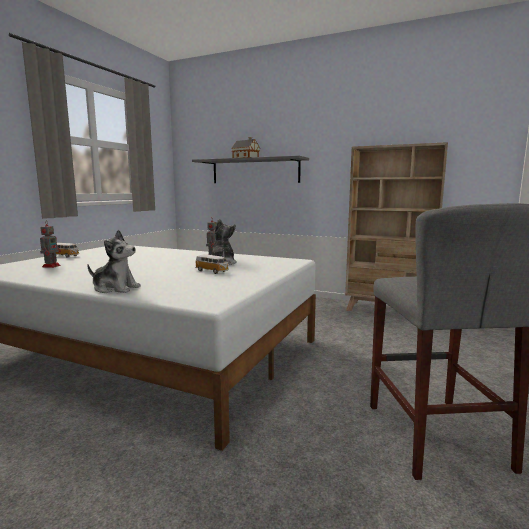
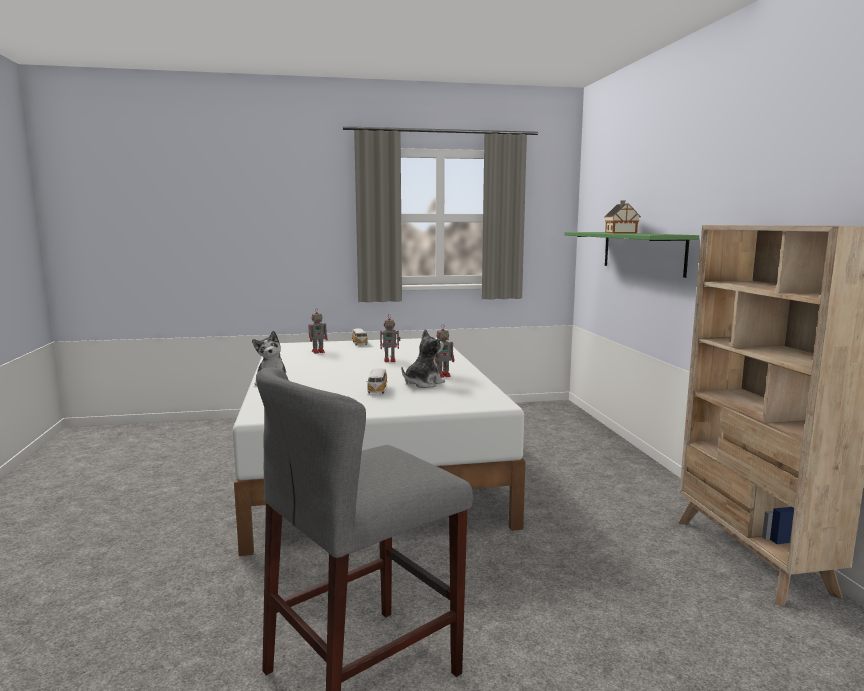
camera: 55 degrees right, 0 degrees up
grey shelf [192,156,309,183] -> green shelf [564,232,699,278]
none -> toy robot [380,314,400,362]

